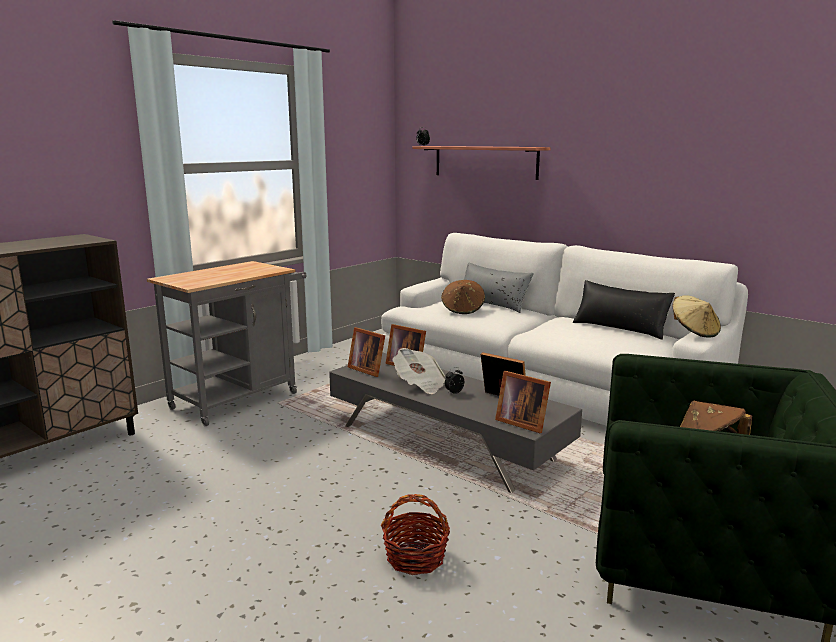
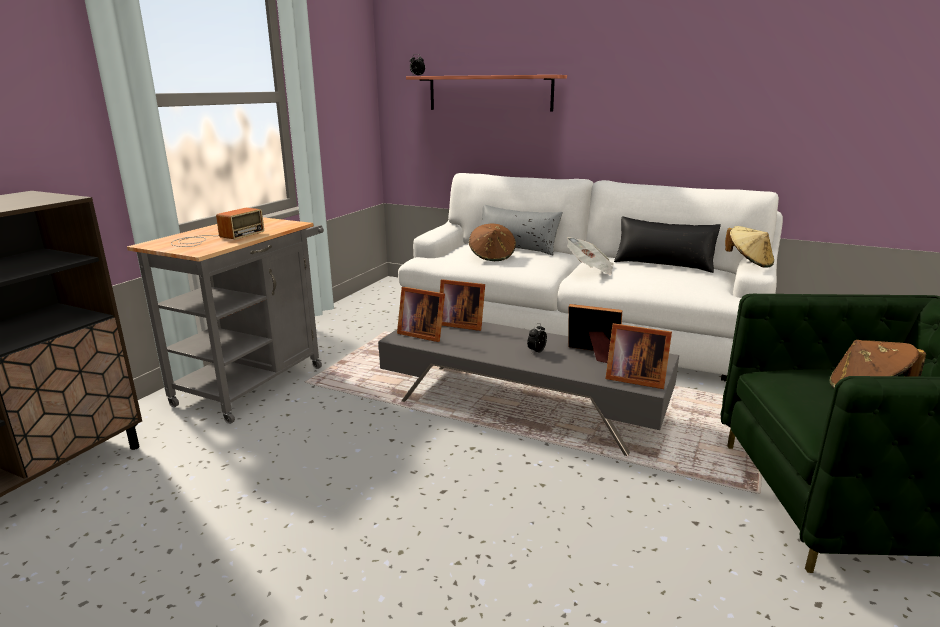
camera: 15 degrees left, 5 degrees up
basket [381,494,450,575] -> none
newspaper [392,348,445,394] -> newspaper moved to [567,237,614,274]
none -> radio [171,208,264,247]

